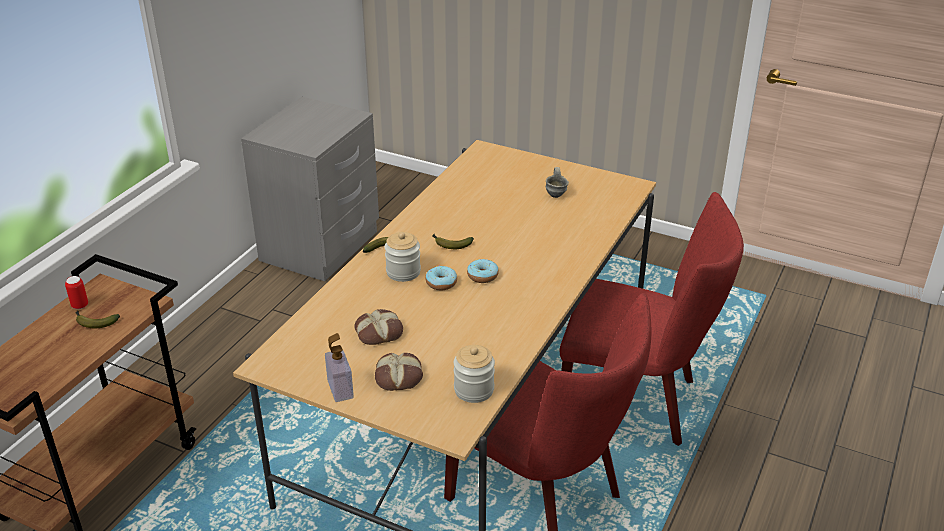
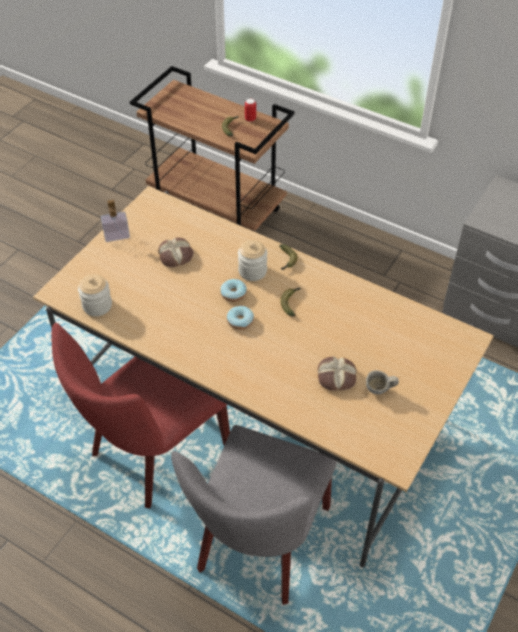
camera: 95 degrees right, 15 degrees up
bread [375,353,423,391] -> bread moved to [318,356,357,391]
red chair [560,192,744,446] -> grey chair [171,425,337,605]

